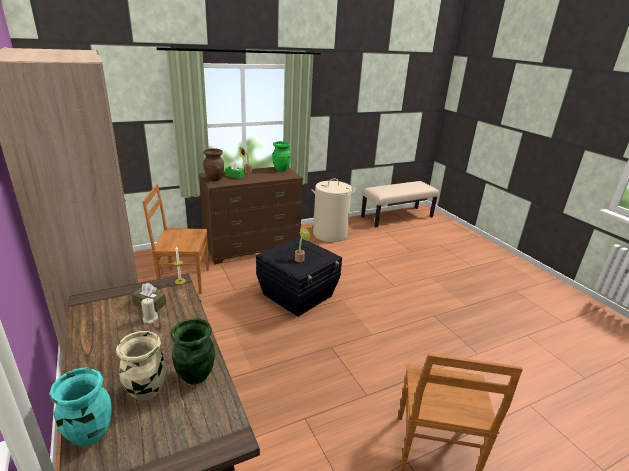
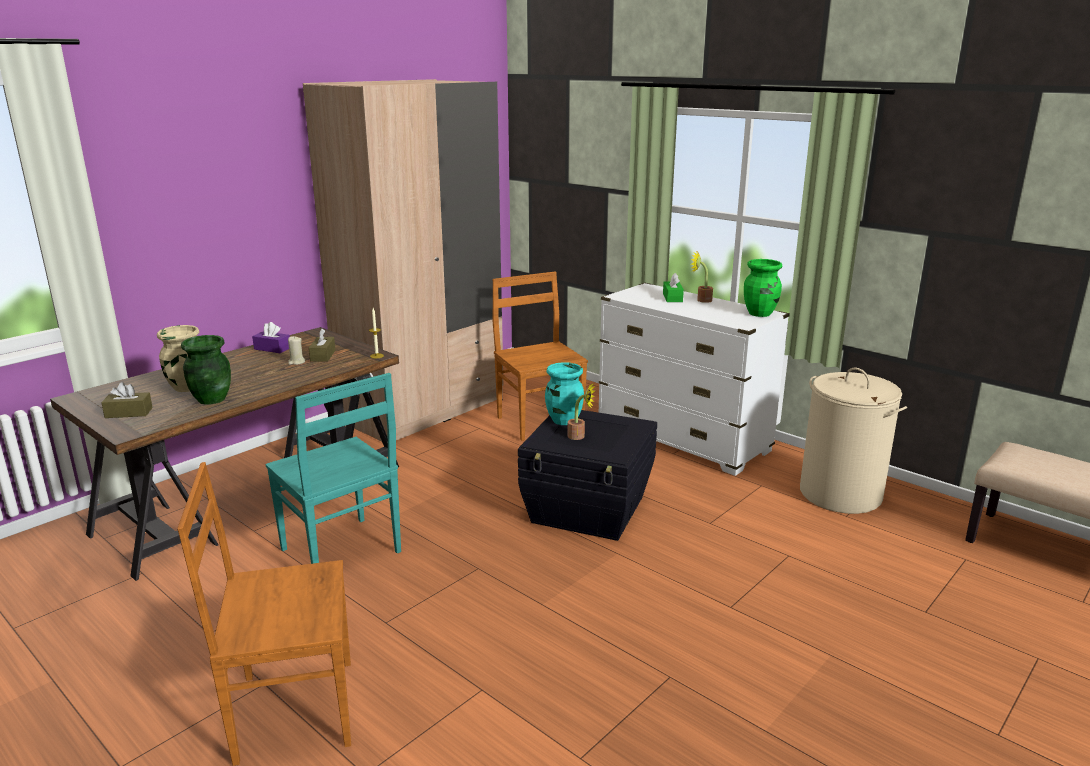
camera: 70 degrees right, 5 degrees down
turquoise vase [49,368,112,446] -> turquoise vase moved to [545,362,584,425]
brown dresser [199,167,303,264] -> white dresser [599,283,790,476]
brown vase [203,148,224,181] -> none
none -> brown tissue box [101,382,153,418]
none -> purple tissue box [252,322,290,353]
none -> turquoise chair [266,373,401,564]

